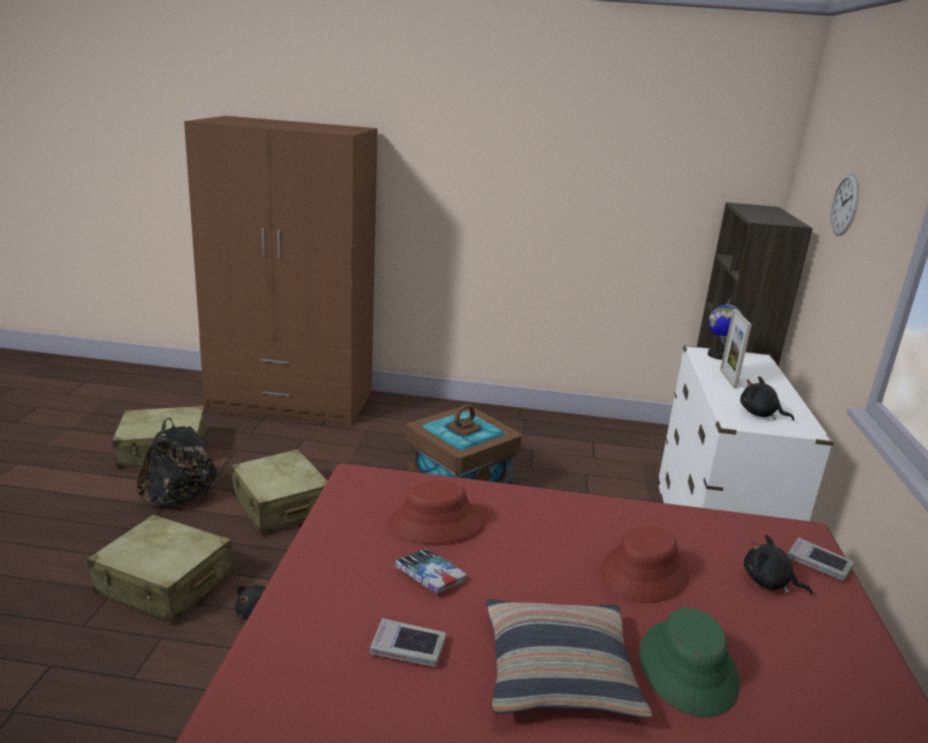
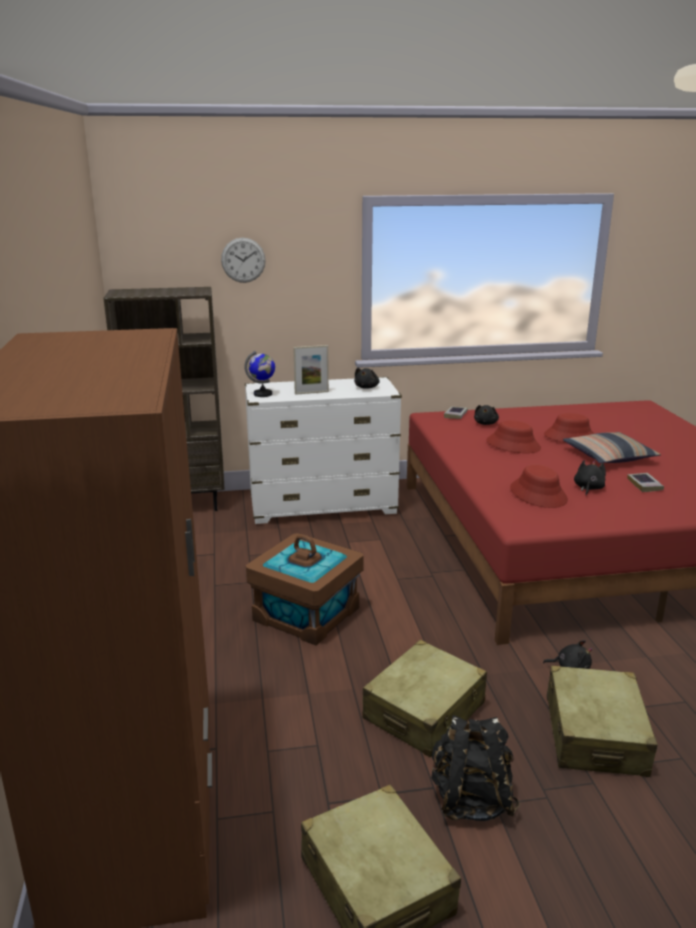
camera: 105 degrees left, 0 degrees up
book [395,549,467,594] -> black plush toy [574,460,606,495]
green hat [639,607,740,717] -> red hat [544,413,594,442]

